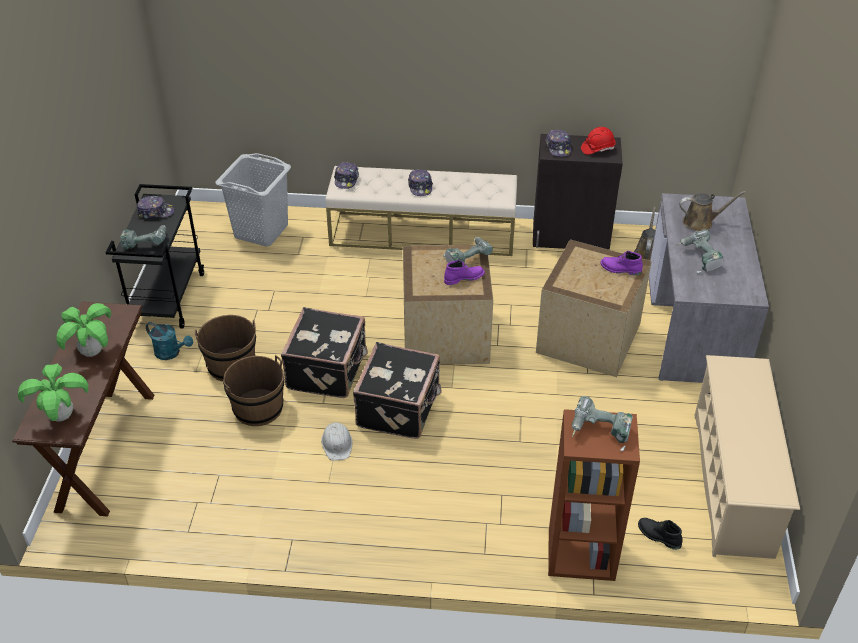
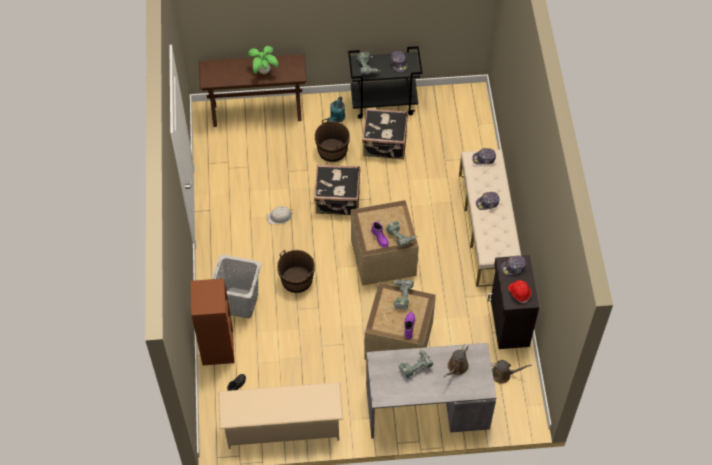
camera: 80 degrees right, 15 degrees up
potted plant [18,363,88,422] -> none
grey laundry basket [215,153,291,246] -> grey laundry basket moved to [212,255,261,318]
brown bucket [223,355,285,426] -> brown bucket moved to [277,250,315,293]
black suitcase [353,342,442,439] -> black suitcase moved to [362,108,408,159]
power drill [572,396,633,451] -> power drill moved to [389,279,414,309]
brown watering can [679,191,746,231] -> brown watering can turned 45 degrees clockwise [444,344,469,377]

